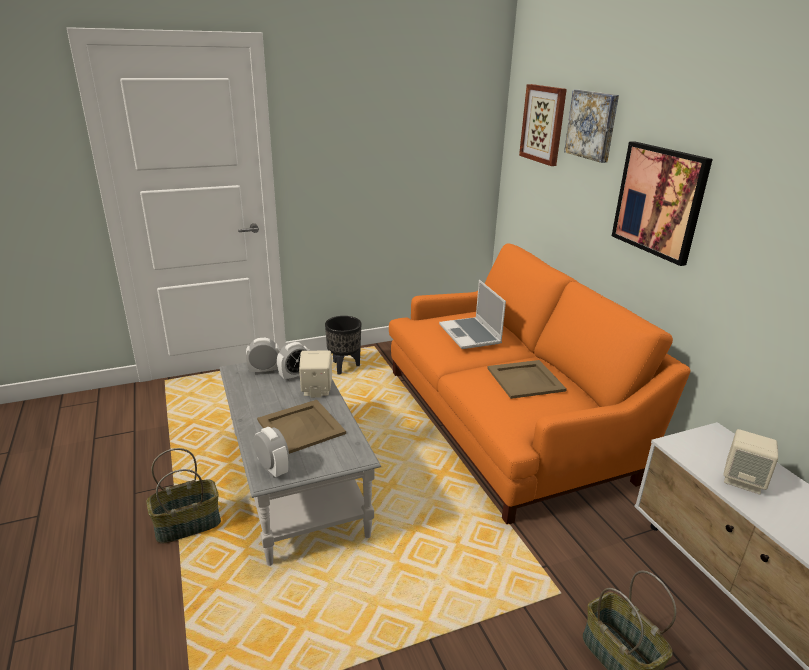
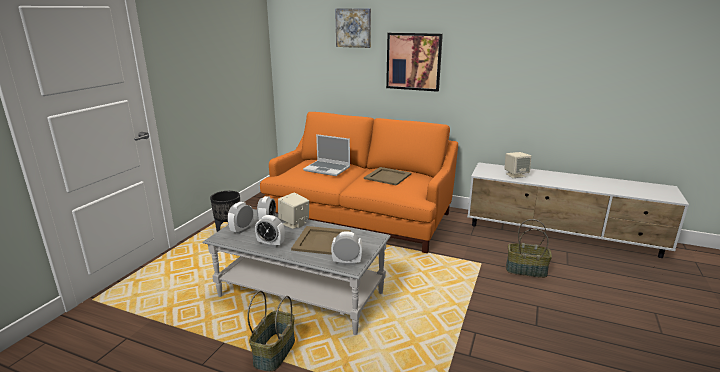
camera: 45 degrees left, 5 degrees down
picture [519,84,567,166] -> none
none -> alarm clock [255,215,285,247]

